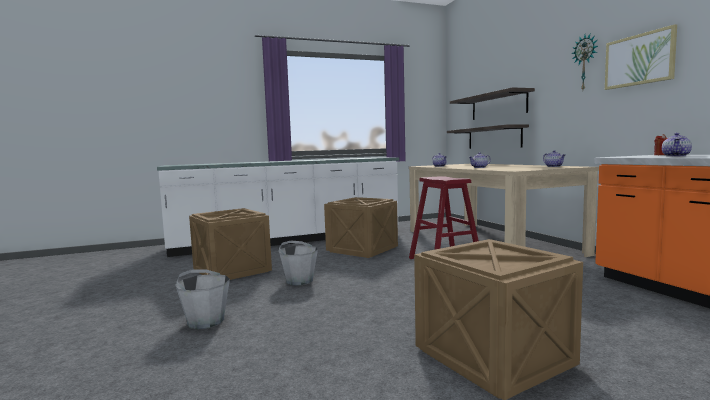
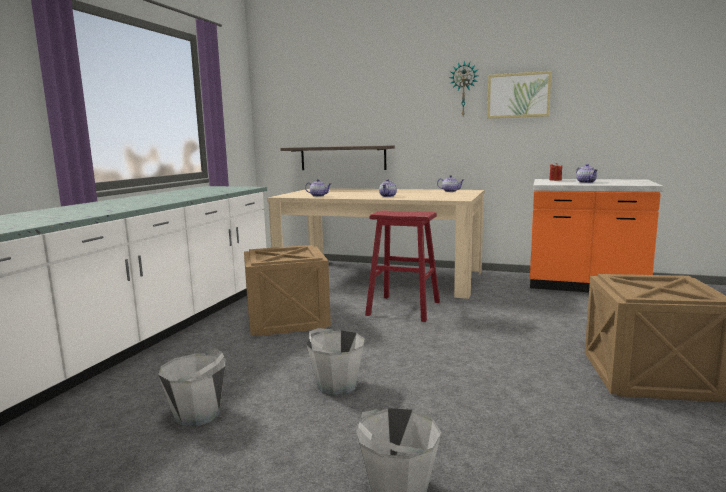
camera: 50 degrees left, 5 degrees up
crate [189,208,272,280] -> grey bucket [158,349,225,427]
shelf [450,87,535,120] -> none

